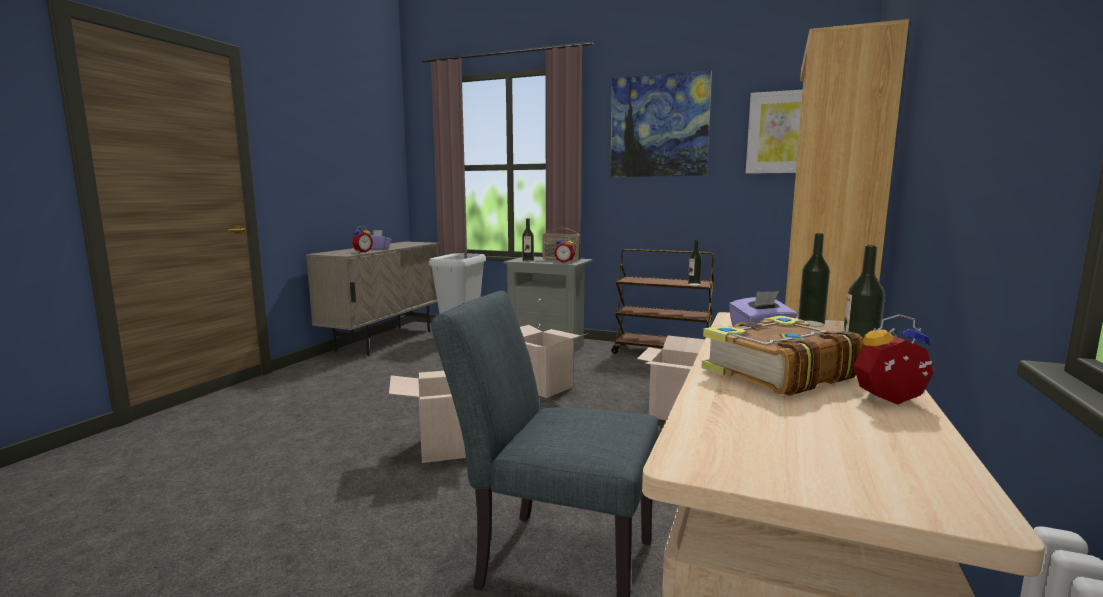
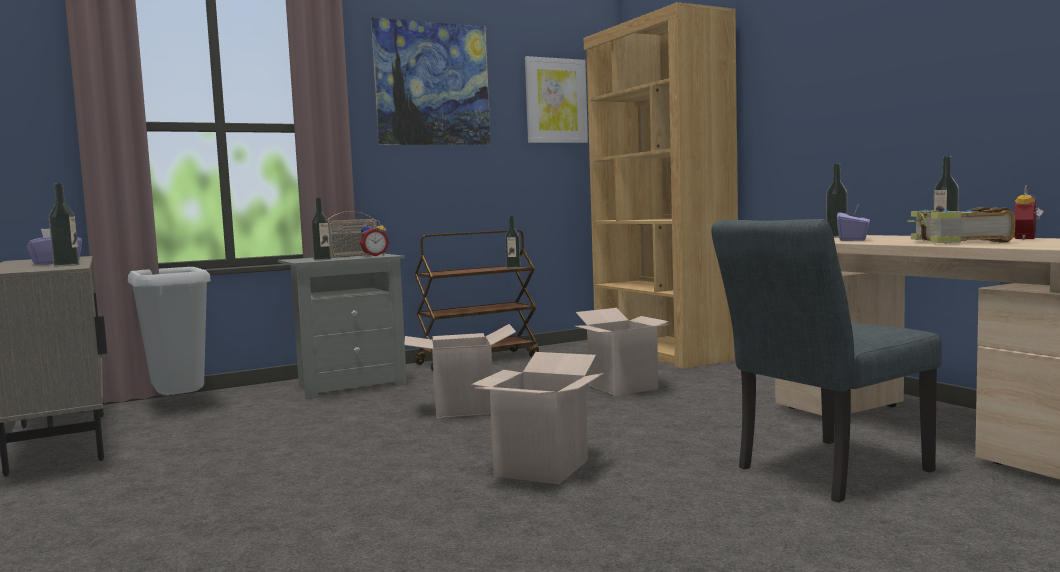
camera: 50 degrees left, 5 degrees down
alarm clock [352,226,373,253] -> bottle [49,183,79,266]

